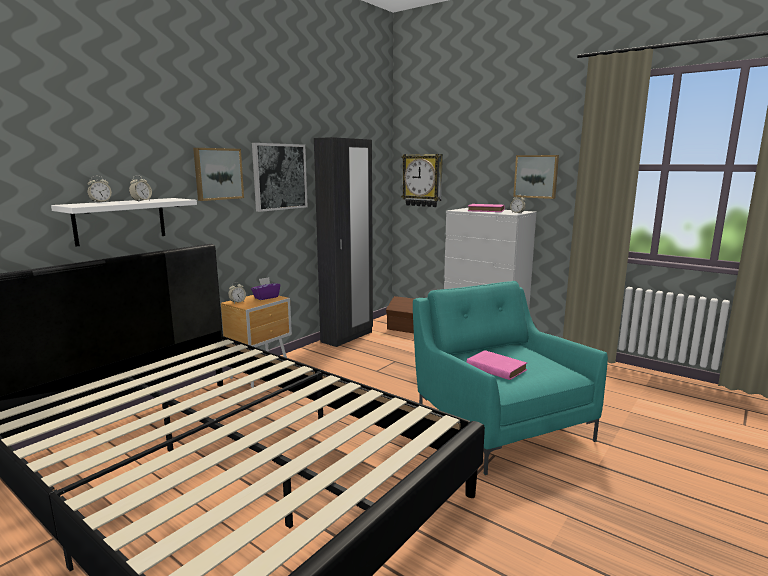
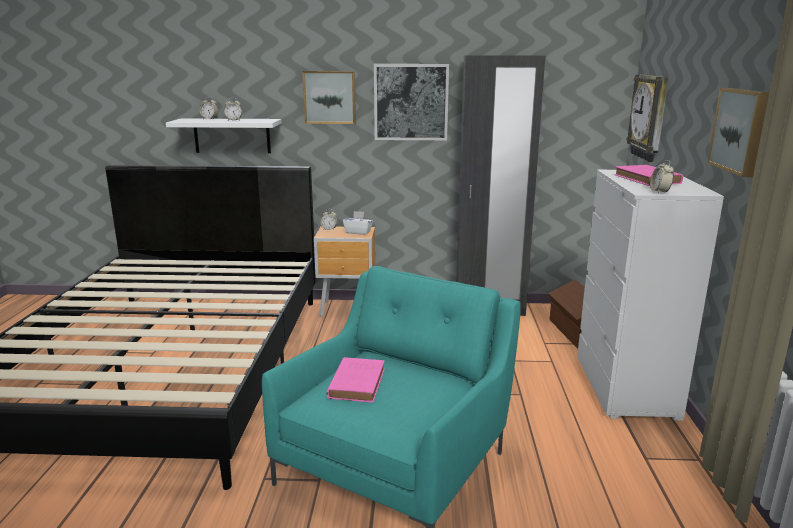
camera: 55 degrees right, 5 degrees up
purple tissue box [251,277,280,300] -> white tissue box [343,211,373,235]

